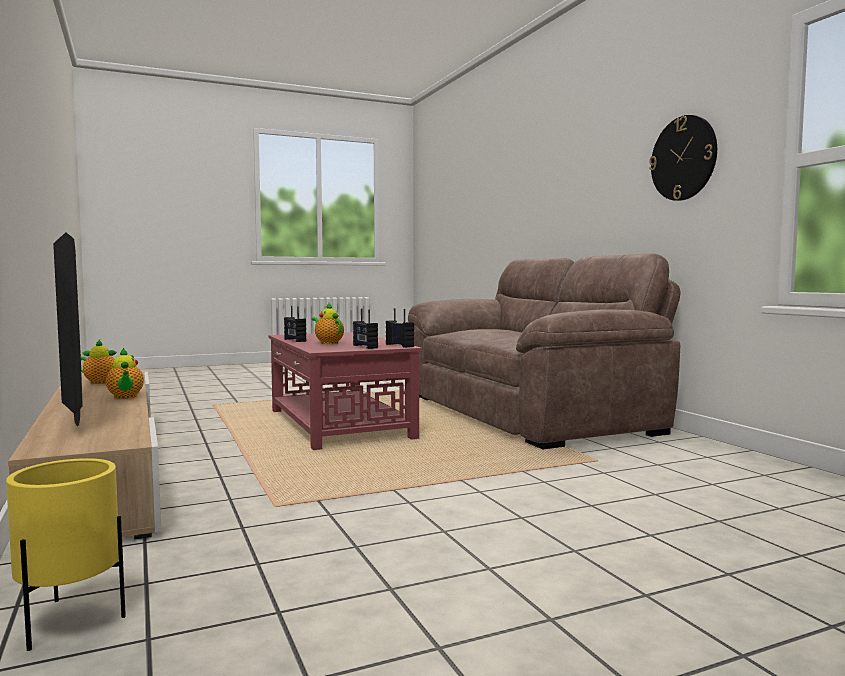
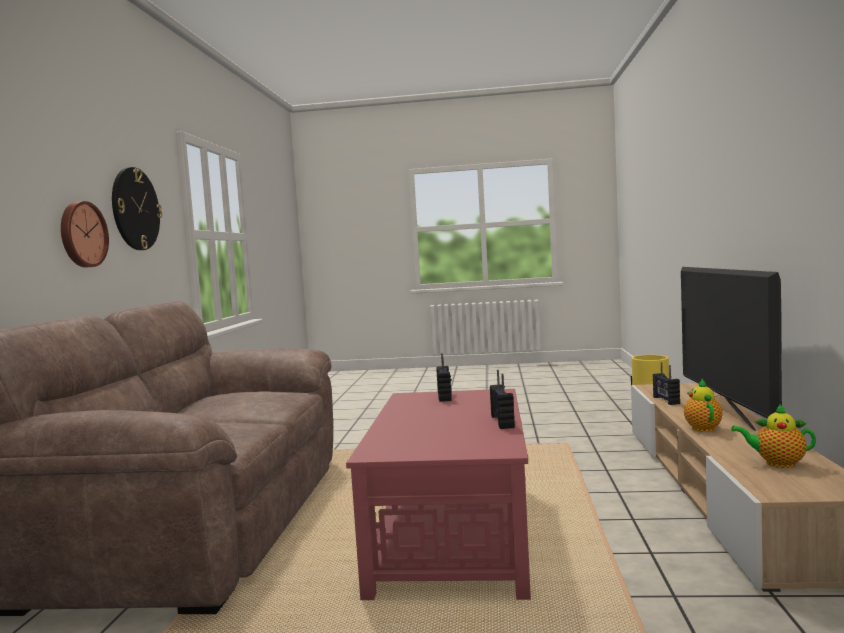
camera: 150 degrees left, 0 degrees up
teapot [312,303,344,344] -> none
radio [386,308,414,348] -> radio moved to [653,362,680,405]
none -> wall clock [61,201,109,268]

